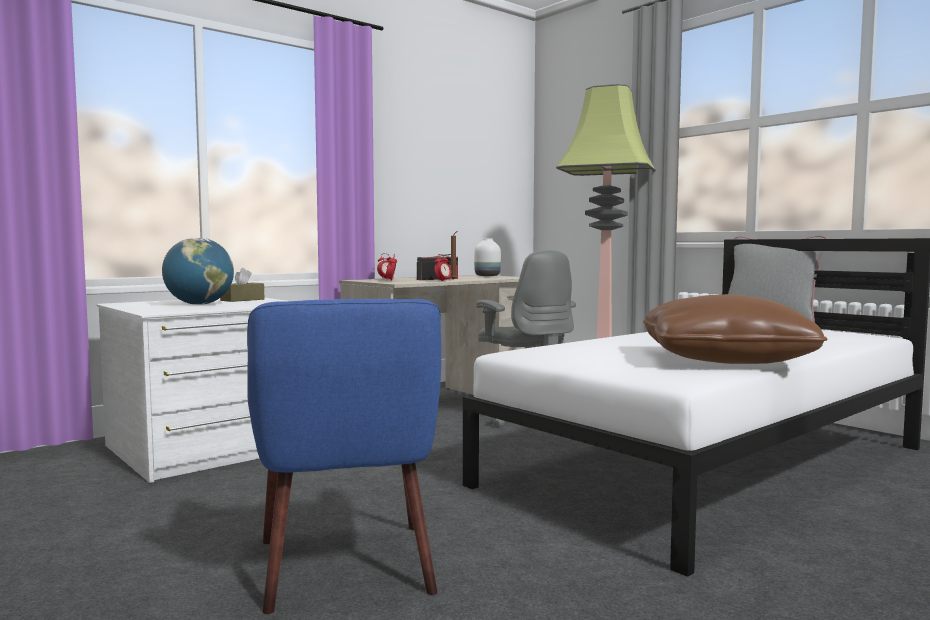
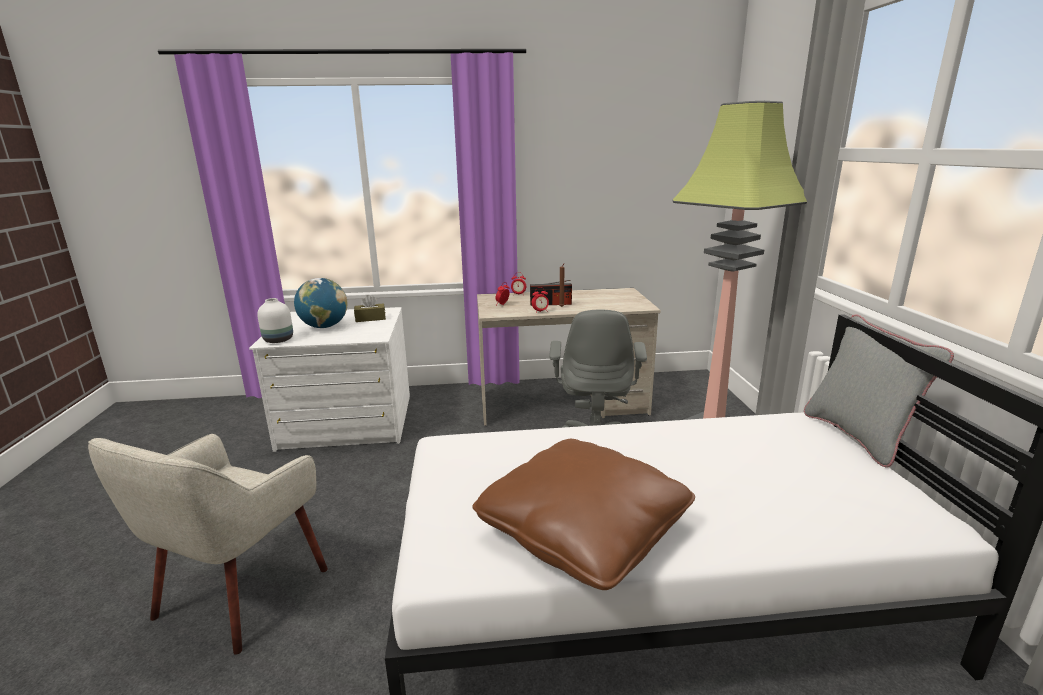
camera: 35 degrees right, 15 degrees up
blue armchair [247,299,441,614] -> beige armchair [88,434,328,655]
white vase [474,238,501,276] -> white vase moved to [257,298,293,343]

